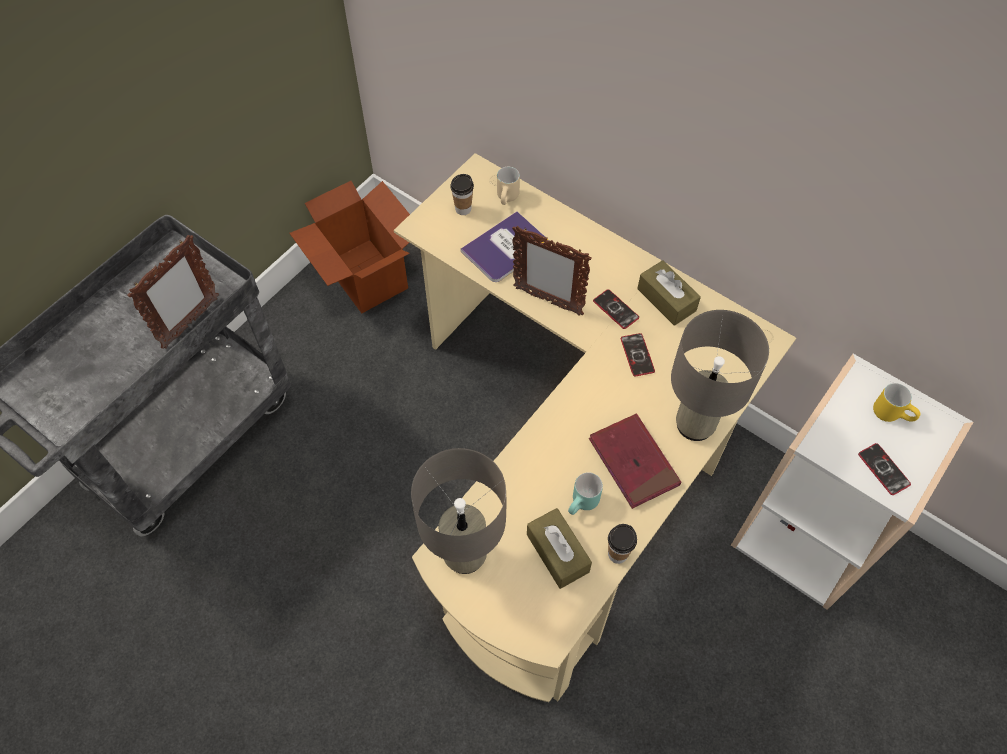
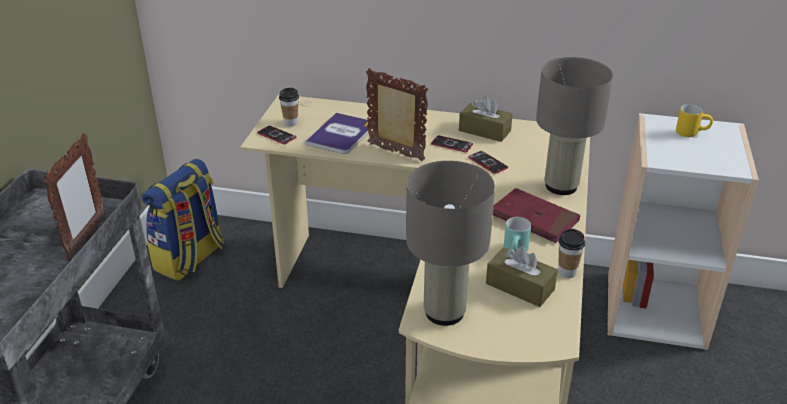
camera: 25 degrees left, 25 degrees down
cardboard box [289,181,410,313] -> backpack [142,159,224,281]
beige mug [497,167,520,205] -> none
picture frame [512,226,592,316] -> picture frame turned 150 degrees counterclockwise [366,68,429,161]
phone [858,443,911,495] -> phone moved to [257,126,296,144]

